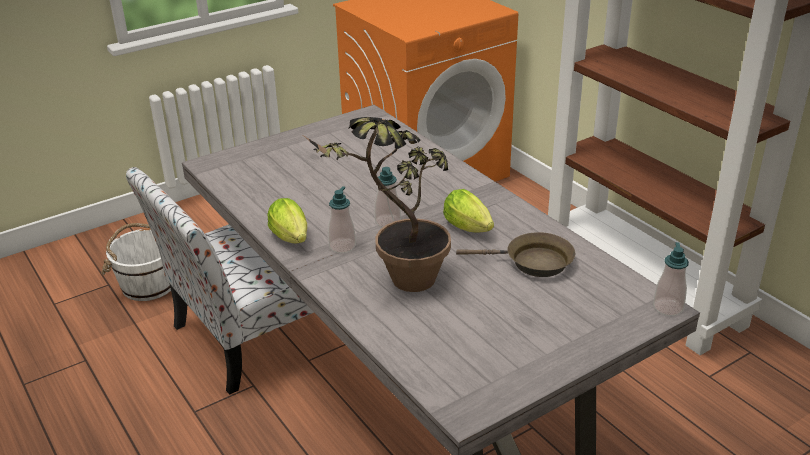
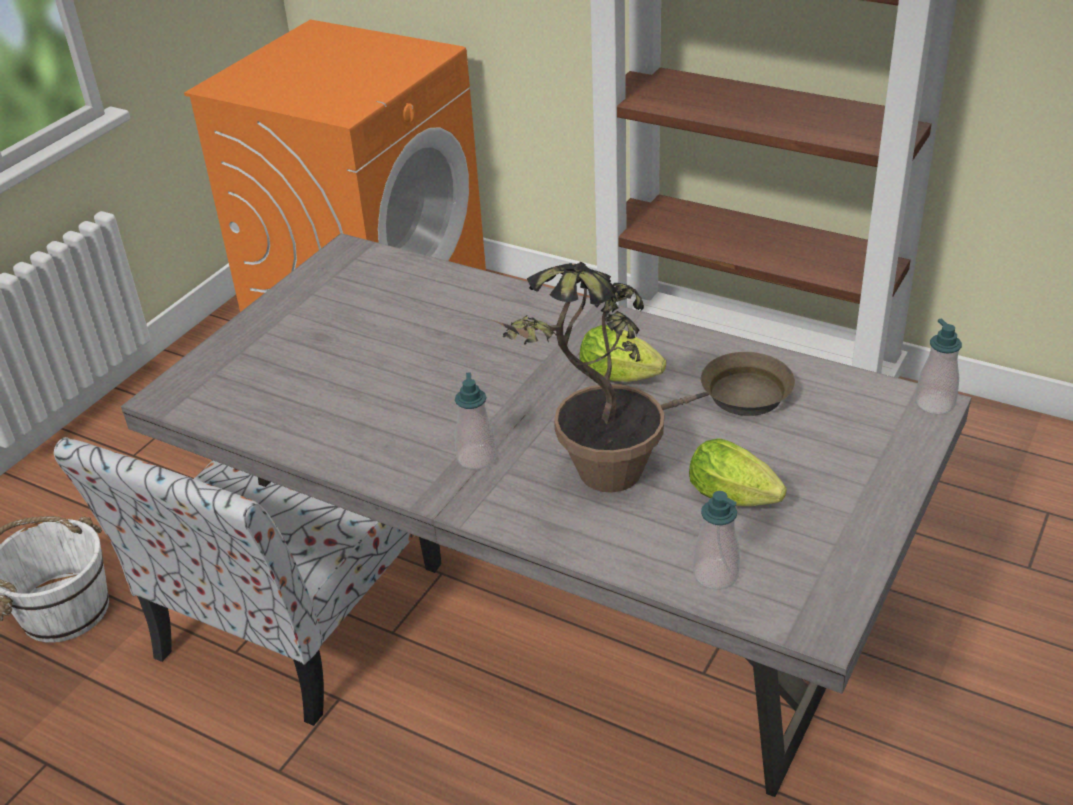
camera: 25 degrees left, 5 degrees up
lettuce [267,198,307,243] -> lettuce moved to [689,438,787,506]
soap dispenser [374,167,401,228] -> soap dispenser moved to [693,491,740,589]

